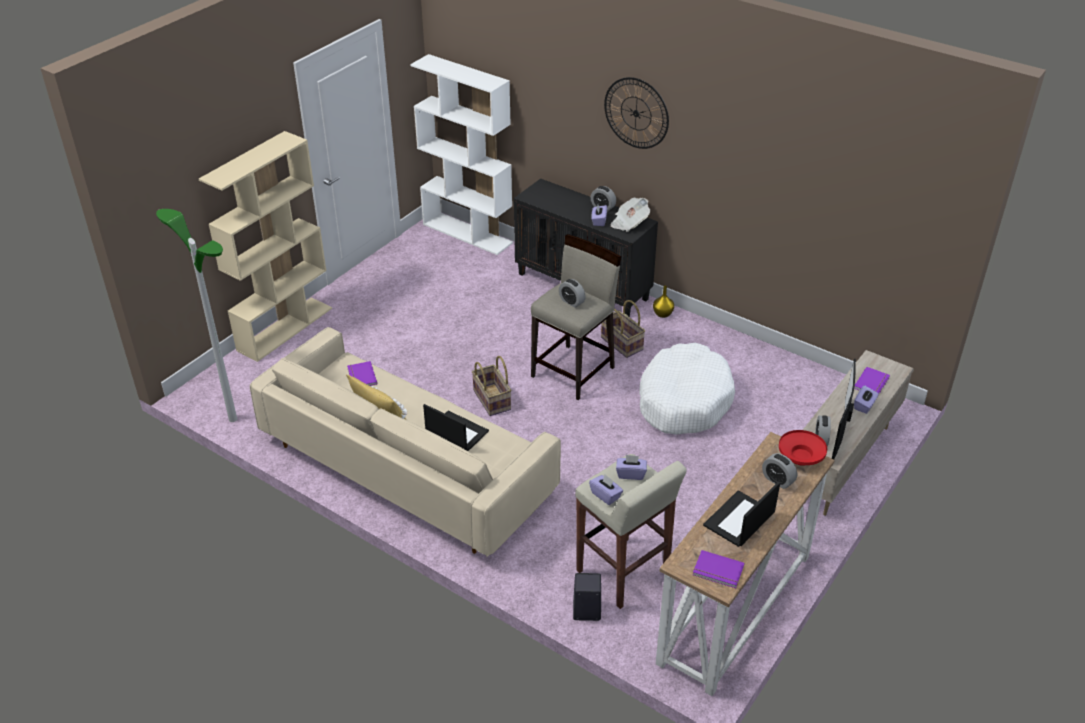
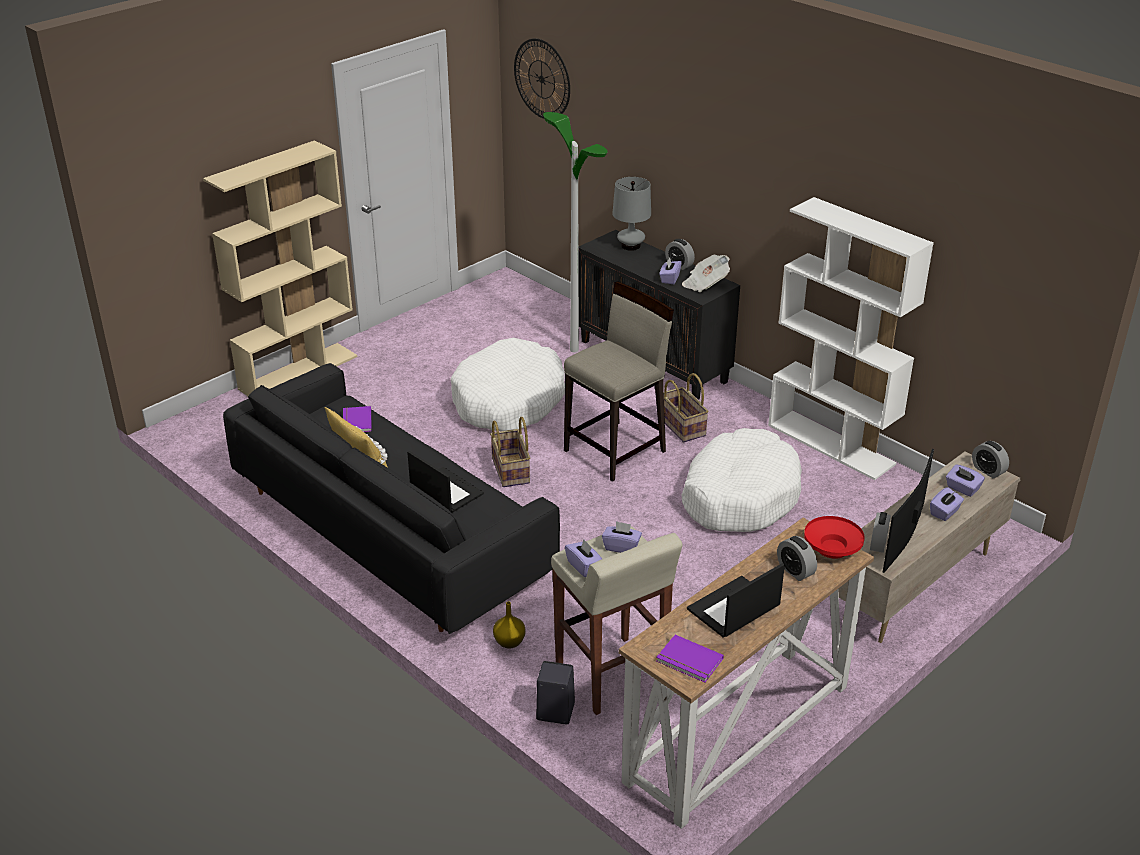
camera: 10 degrees right, 5 degrees down
floor lamp [156,209,237,422] -> floor lamp moved to [543,112,608,352]
beige sofa [250,327,561,557] -> black sofa [223,363,560,634]
white bookcase [410,54,513,255] -> white bookcase moved to [768,197,934,480]
alarm clock [559,279,586,308] -> alarm clock moved to [972,441,1009,478]
wall clock [604,77,669,149] -> wall clock moved to [514,39,570,119]
yellow vase [653,286,674,318] -> yellow vase moved to [493,601,526,649]
purple book [854,367,890,394] -> purple tissue box [946,464,985,497]
none -> white dog bed [451,338,565,431]
none -> grey table lamp [612,177,651,251]

